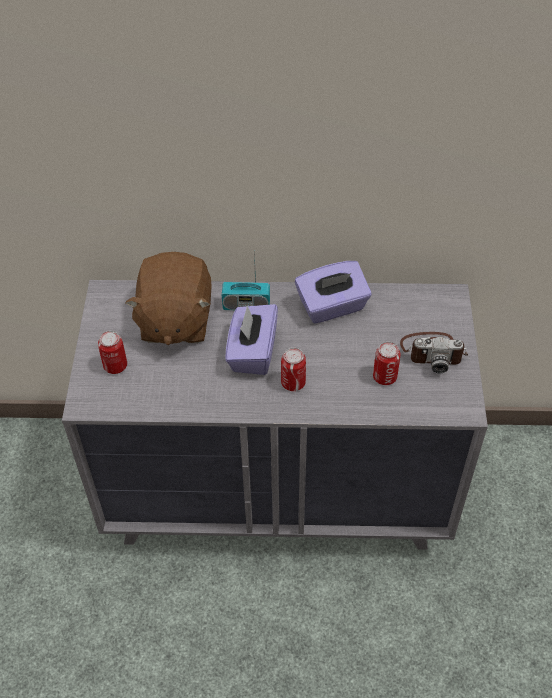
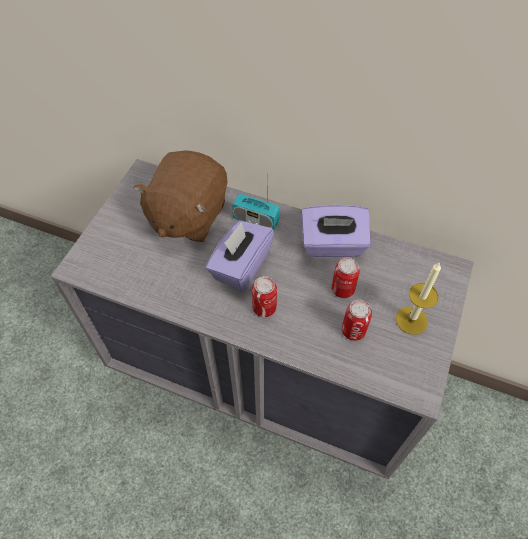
camera: 20 degrees right, 5 degrees up
can [98,331,127,374] -> can moved to [331,257,360,298]
camera [400,332,468,373] -> candle [396,262,441,335]

